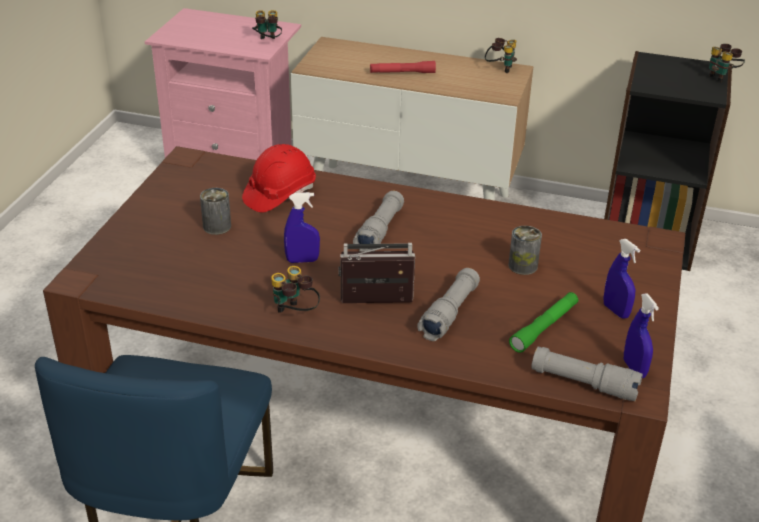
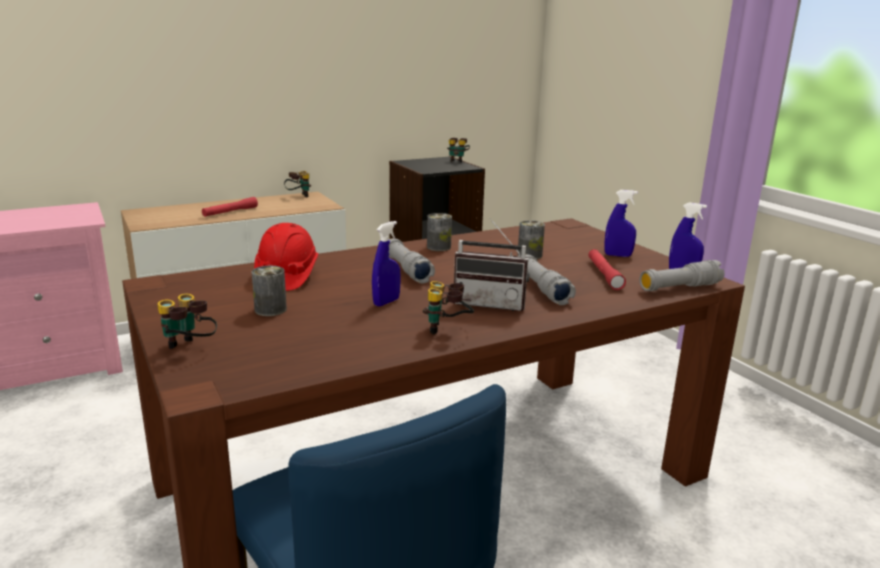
camera: 45 degrees left, 15 degrees down
binoculars [252,10,282,39] -> binoculars moved to [158,294,217,349]
radio [338,243,415,303] -> radio turned 120 degrees counterclockwise [454,218,530,311]
green flashlight [509,292,578,353] -> red flashlight [588,249,626,290]
none -> can [427,213,452,251]

